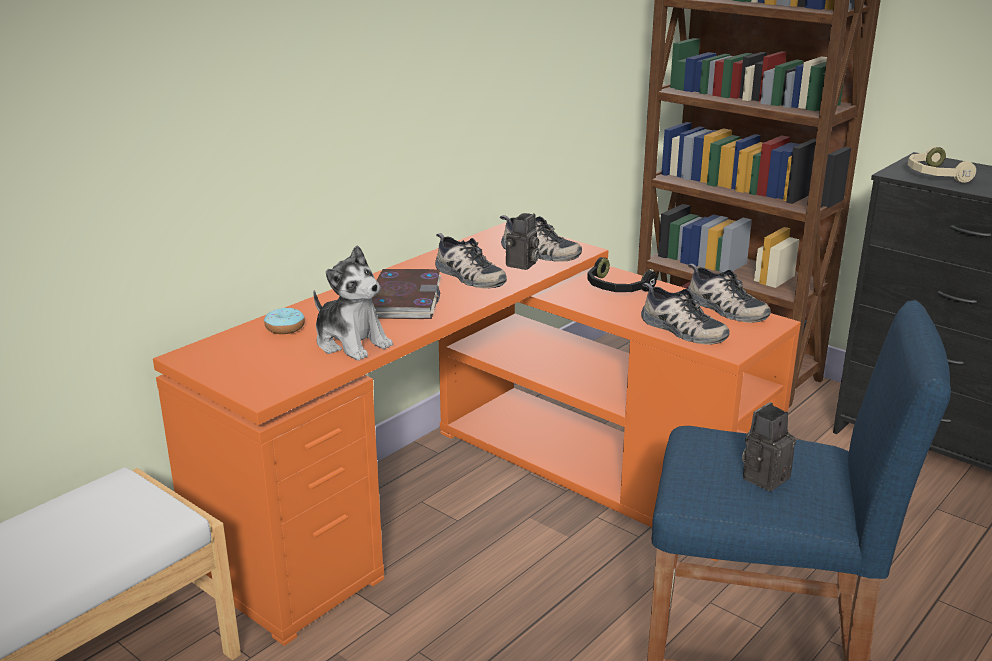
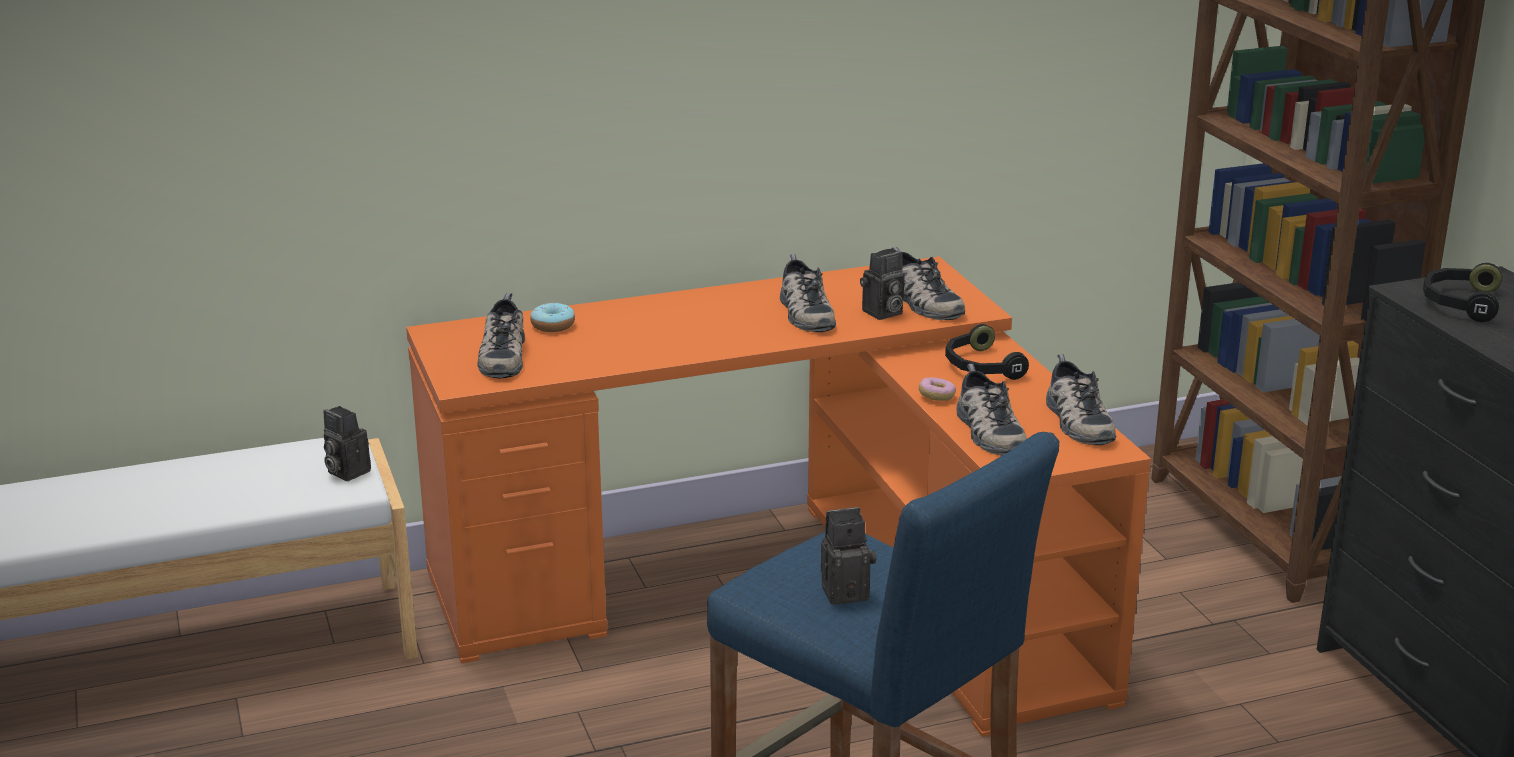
camera: 30 degrees right, 0 degrees up
plush toy [313,245,393,361] -> none
book [372,269,441,319] -> none
beige headphones [908,146,976,183] -> black headphones [1423,263,1502,322]
none -> camera [323,406,371,481]
none -> shoe [477,293,525,379]
none -> donut [919,377,956,401]

